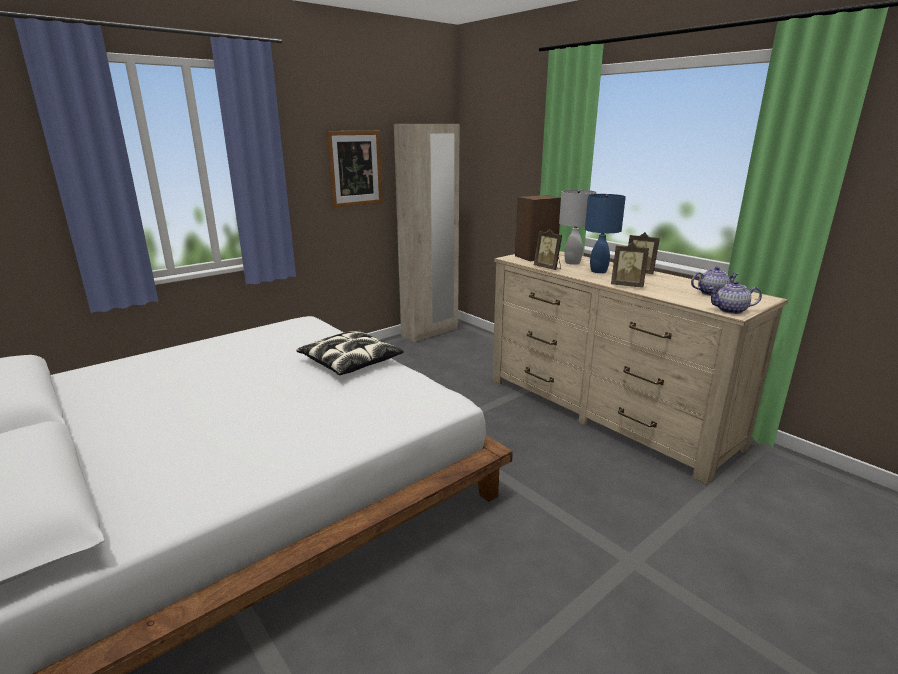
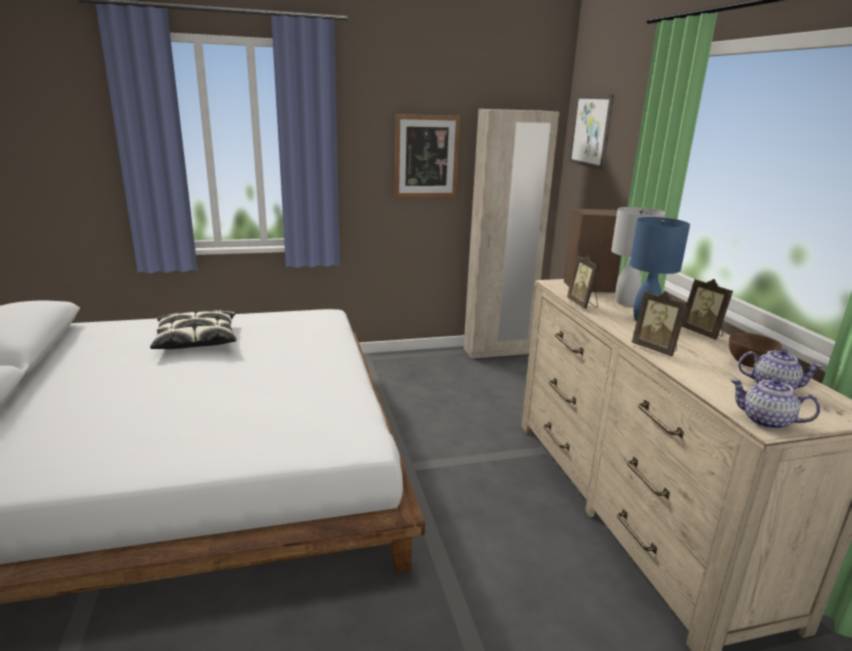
camera: 25 degrees right, 0 degrees up
pillow [297,330,404,375] -> pillow moved to [150,310,236,349]
none -> picture [569,94,614,170]
none -> brown bowl [729,332,782,367]

